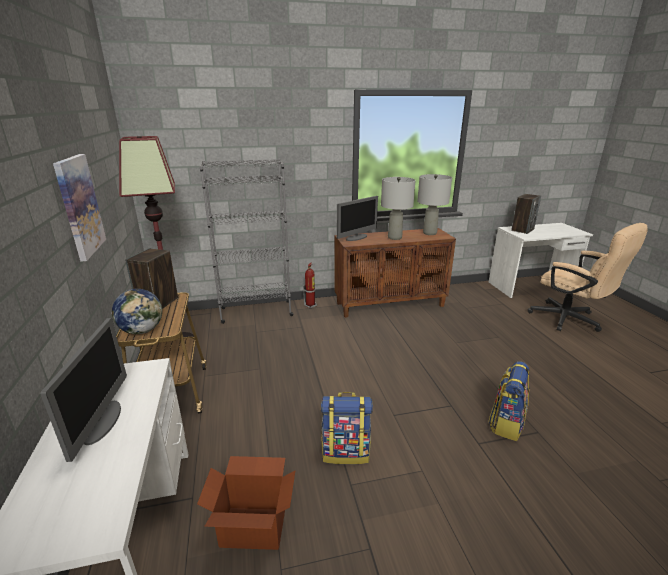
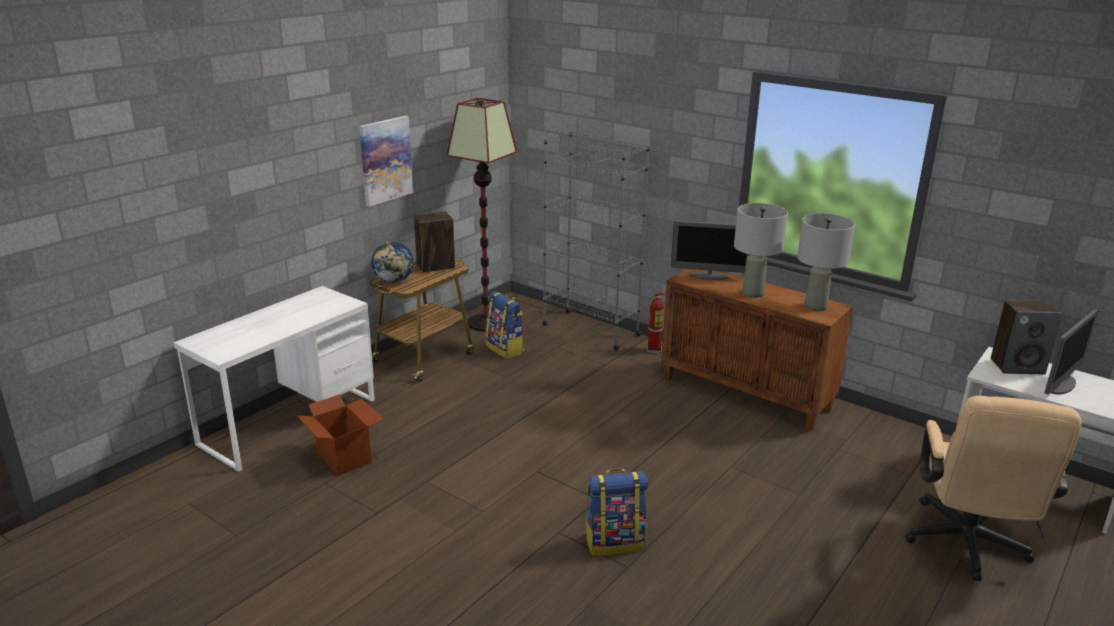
camera: 50 degrees right, 0 degrees up
monitor [40,318,127,462] -> monitor moved to [1044,309,1099,395]
backpack [321,392,373,464] -> backpack moved to [486,291,525,359]

